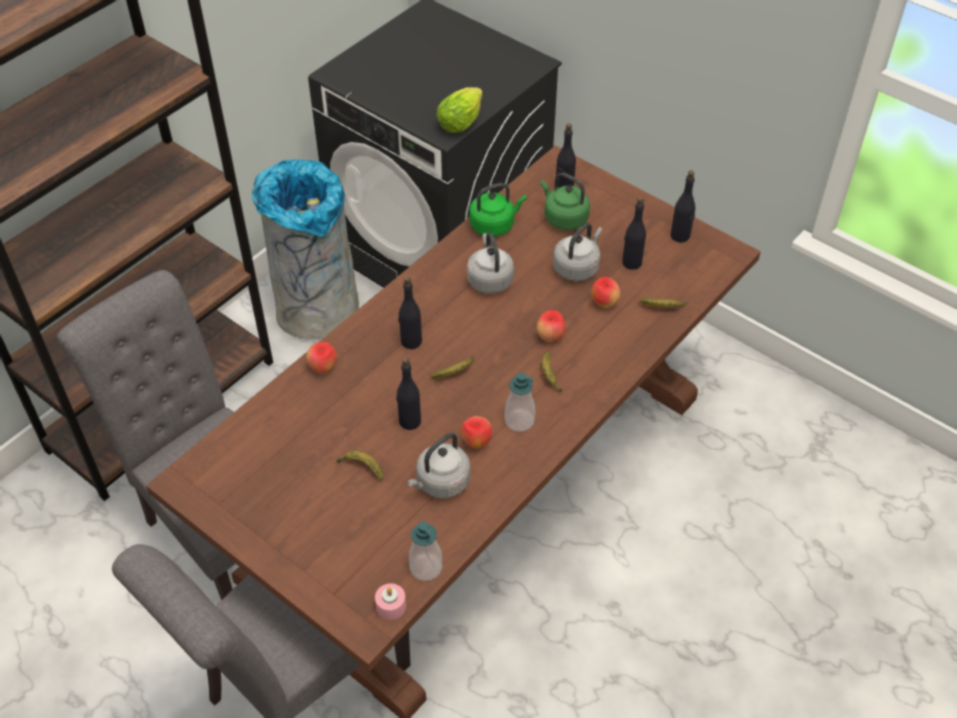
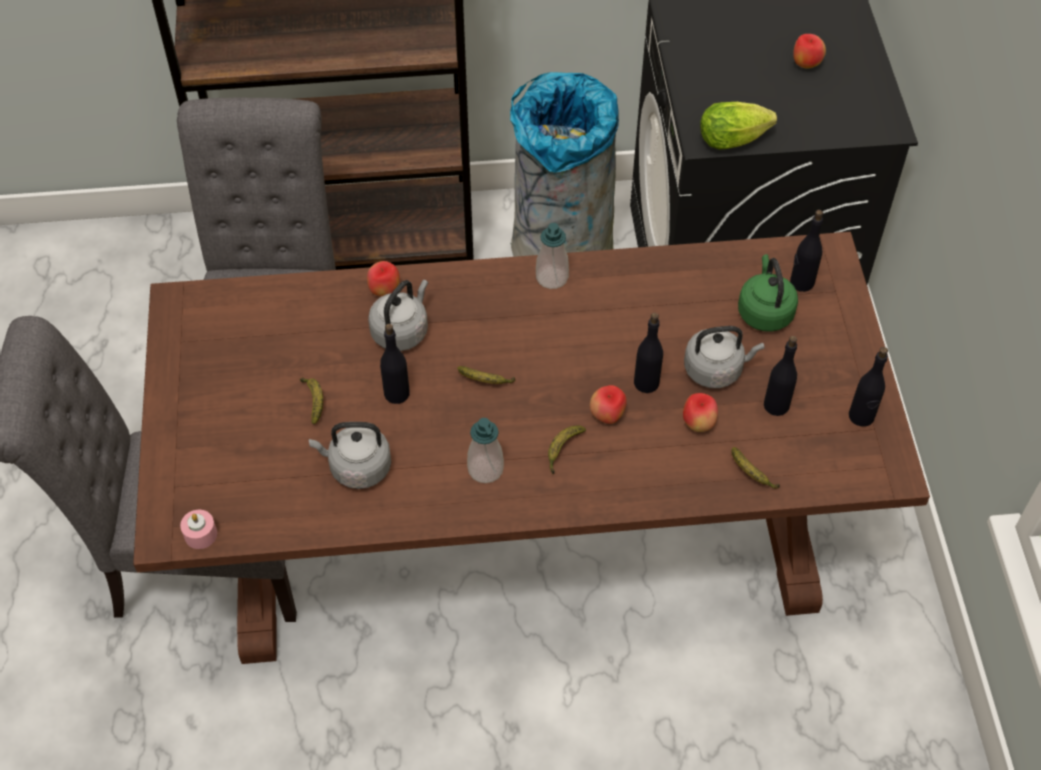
camera: 45 degrees right, 5 degrees up
black bottle [398,276,422,349] -> black bottle moved to [634,313,663,393]
soap dispenser [409,521,442,581] -> soap dispenser moved to [536,223,569,289]
apple [461,416,492,449] -> apple moved to [793,34,826,69]
grey kettle [467,232,514,294] -> grey kettle moved to [368,280,428,351]
green kettle [469,183,527,237] -> none

